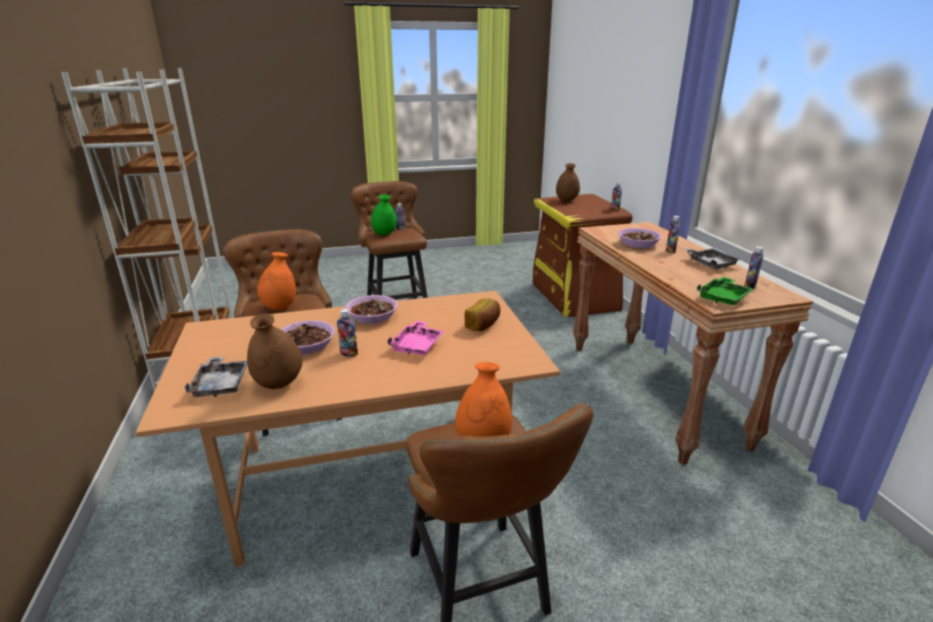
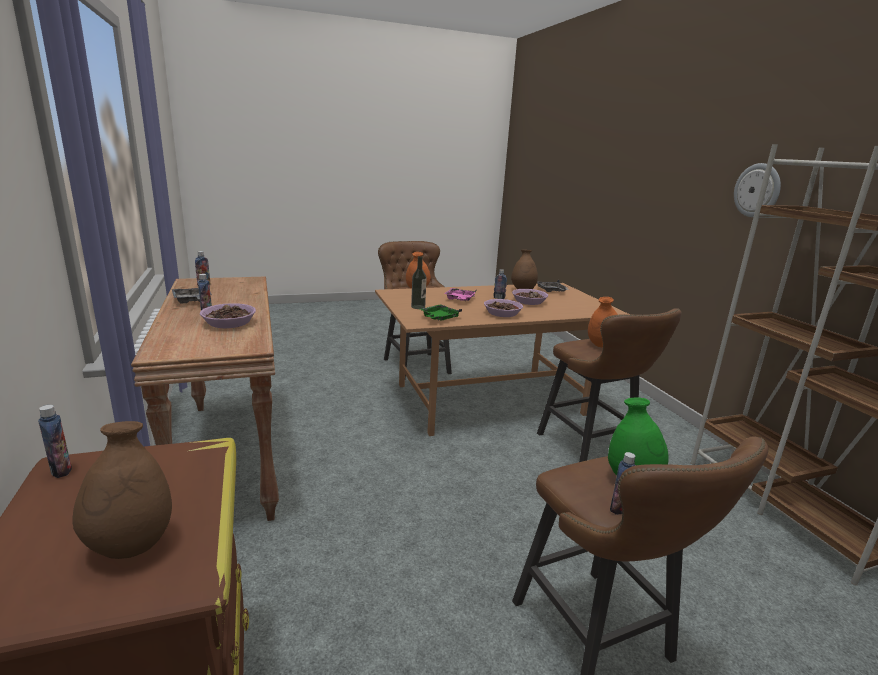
camera: 175 degrees right, 5 degrees down
bread [465,298,500,331] -> bottle [411,256,427,309]
green tray [697,277,754,305] -> green tray moved to [420,304,462,321]
none -> wall clock [734,163,781,217]

